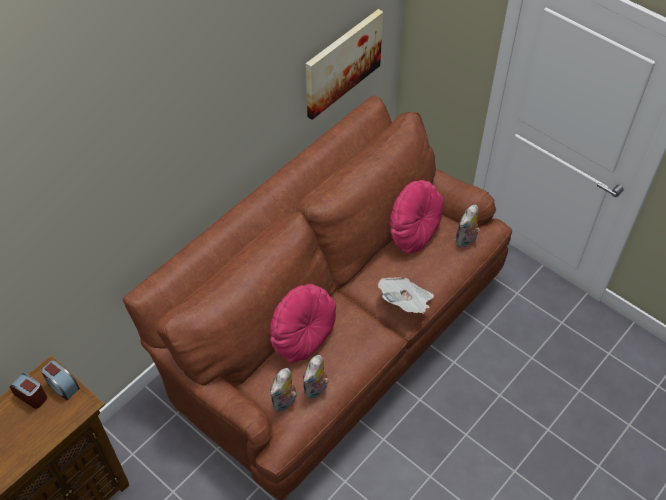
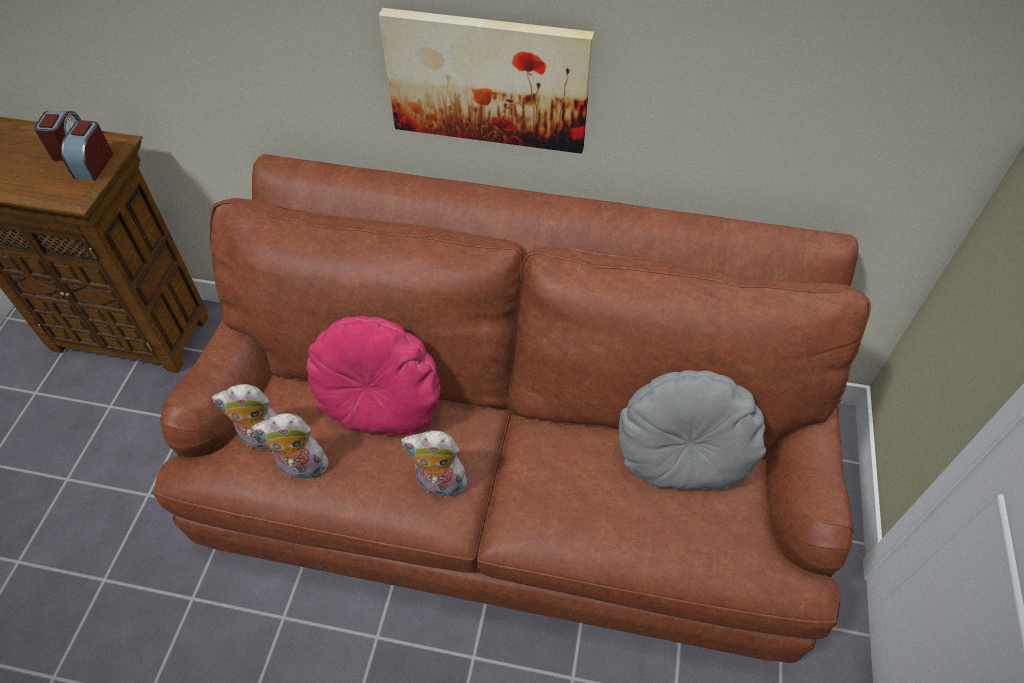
camera: 60 degrees right, 0 degrees up
picture [306,9,383,120] -> picture moved to [379,8,594,154]
newspaper [378,277,434,313] -> none
pink pillow [390,180,443,254] -> grey pillow [619,370,766,490]
plush toy [455,204,480,248] -> plush toy moved to [401,430,469,501]

